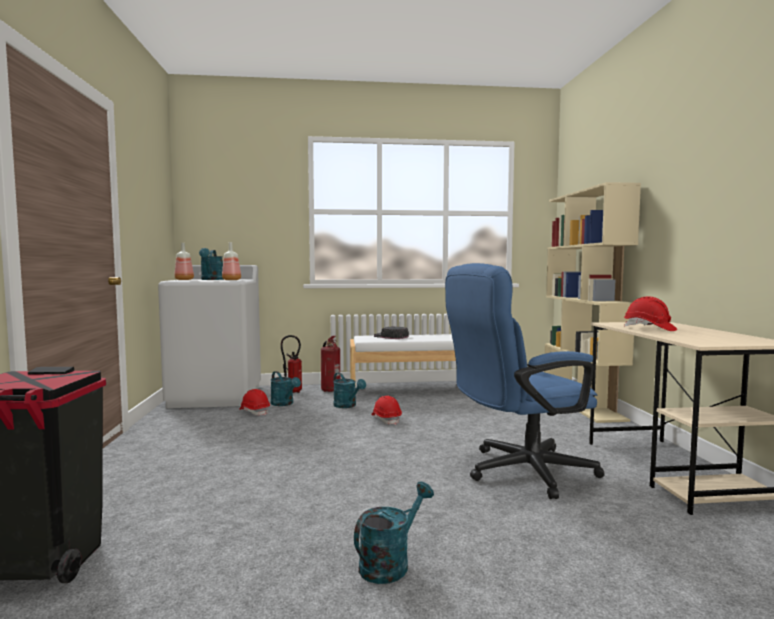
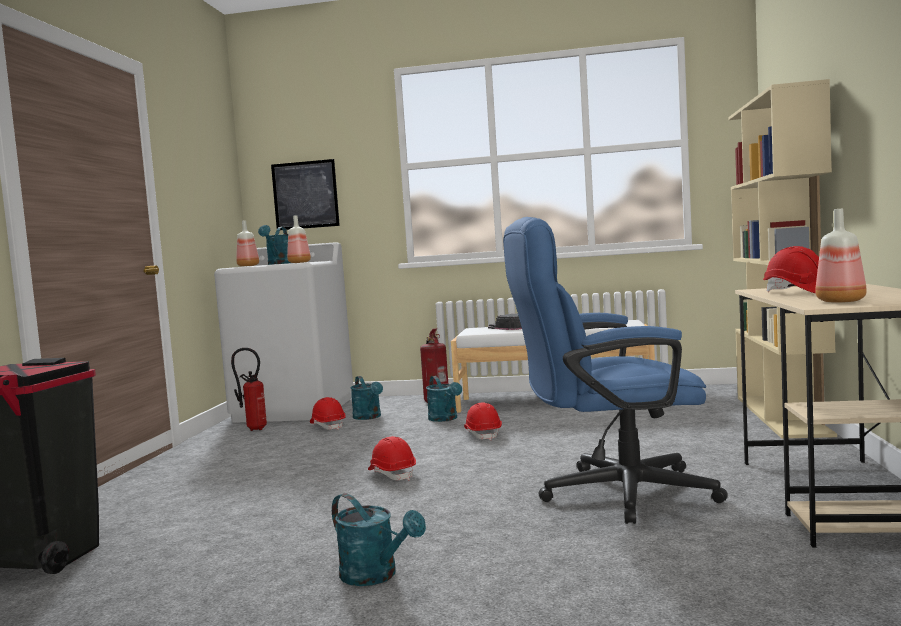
camera: 15 degrees right, 0 degrees up
fire extinguisher [281,335,302,393] -> fire extinguisher moved to [231,348,267,431]
turquoise watering can [354,482,434,584] -> turquoise watering can turned 75 degrees clockwise [332,493,426,586]
none -> picture [271,159,340,230]
none -> red hard hat [368,436,416,480]
none -> bottle [815,209,867,303]

